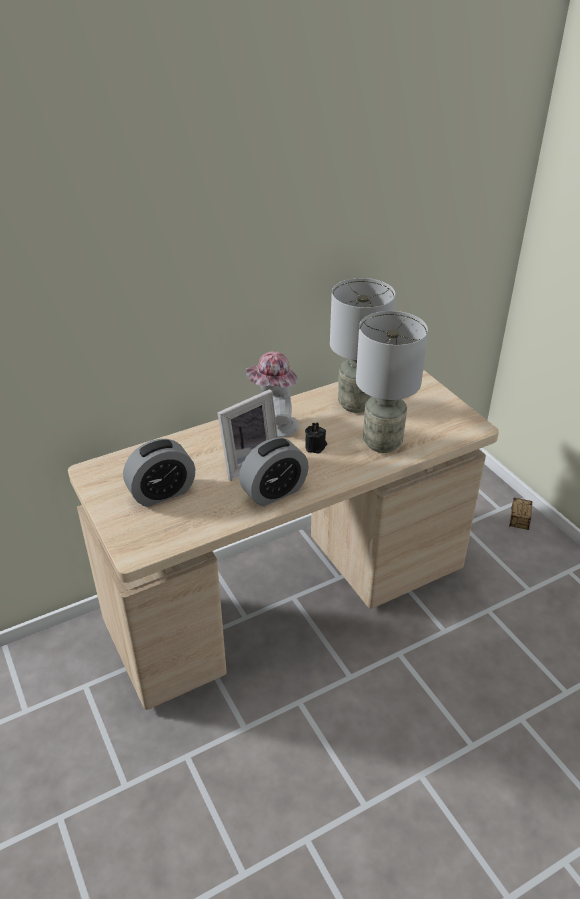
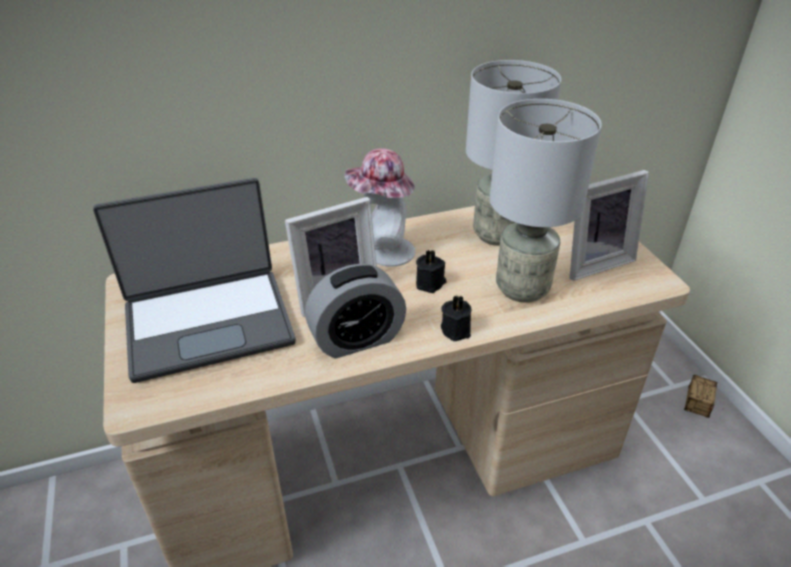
camera: 10 degrees right, 0 degrees up
alarm clock [123,439,195,507] -> laptop [93,178,296,383]
none -> black candle [441,295,471,341]
none -> picture frame [570,170,649,281]

